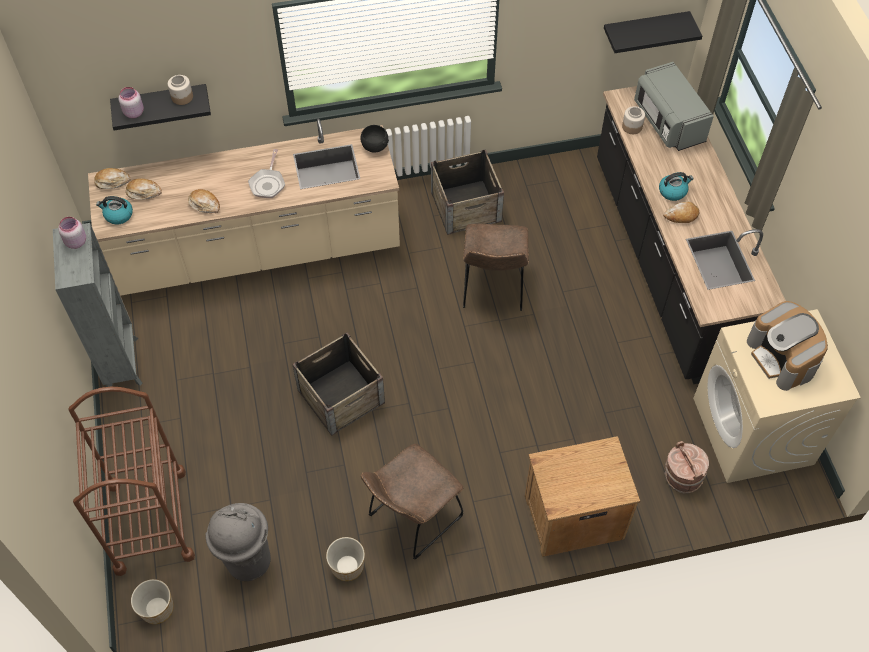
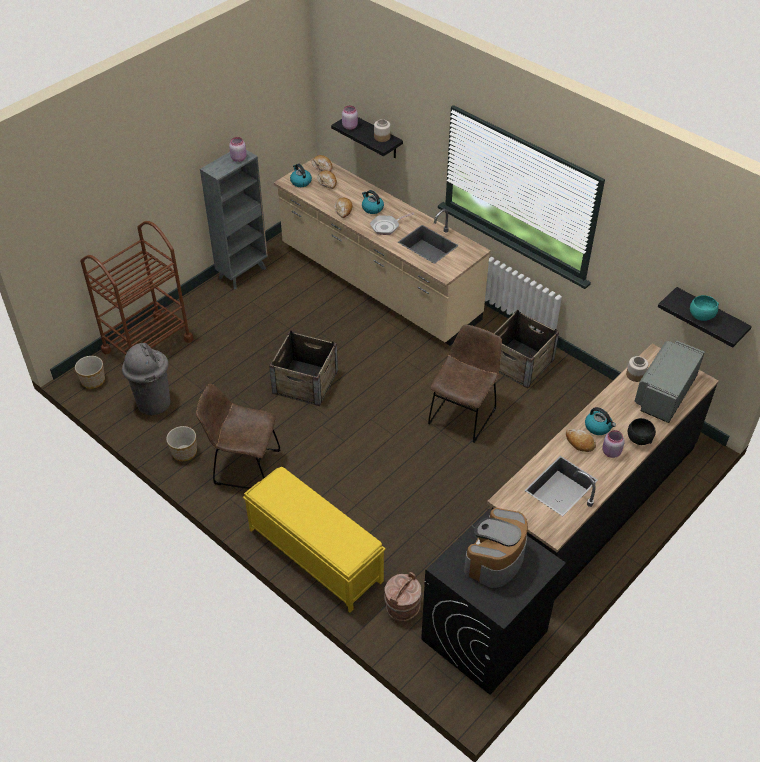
camera: 55 degrees right, 10 degrees down
black bowl [361,125,389,153] -> black bowl moved to [628,418,656,445]
brown chair [463,224,529,311] -> brown chair turned 150 degrees clockwise [428,324,502,443]
brown nightstand [525,436,640,557] -> yellow bench [243,467,386,613]
beige washing machine [693,309,861,483] -> black washing machine [421,509,566,695]
none -> kettle [362,190,384,214]
none -> pink jar [602,430,625,458]
none -> turquoise bowl [690,295,719,321]

